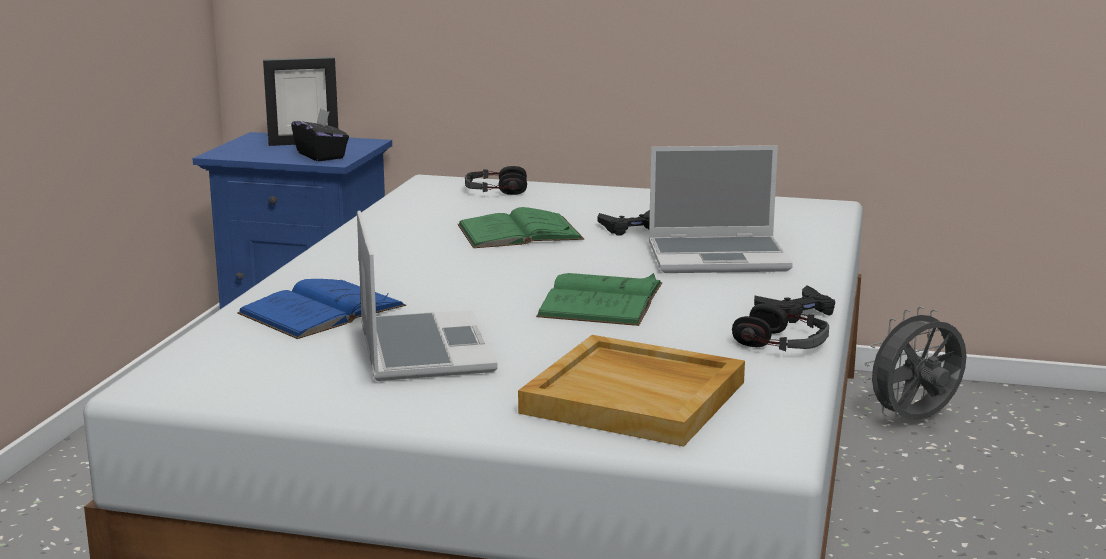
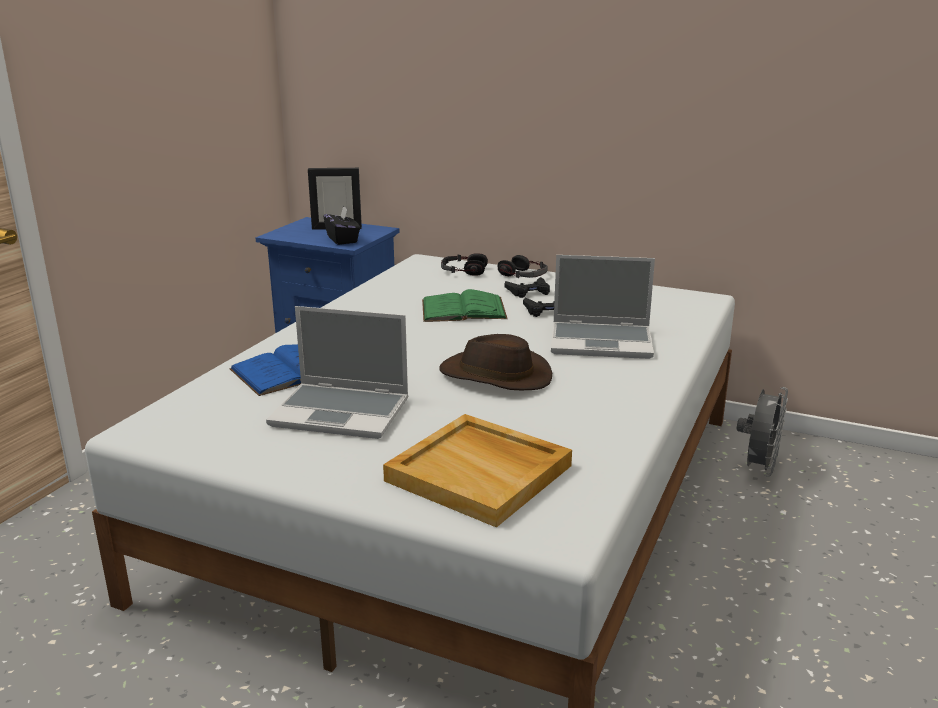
camera: 10 degrees right, 5 degrees up
laptop [357,211,498,381] -> laptop turned 105 degrees clockwise [266,306,409,439]
green book [536,273,662,326] -> brown hat [439,334,552,390]
headphones [732,303,829,351] -> headphones moved to [497,255,548,278]
black game controller [754,286,835,323] -> black game controller moved to [504,277,550,298]
grey fan [863,307,966,420] -> grey fan turned 135 degrees clockwise [737,387,788,477]

